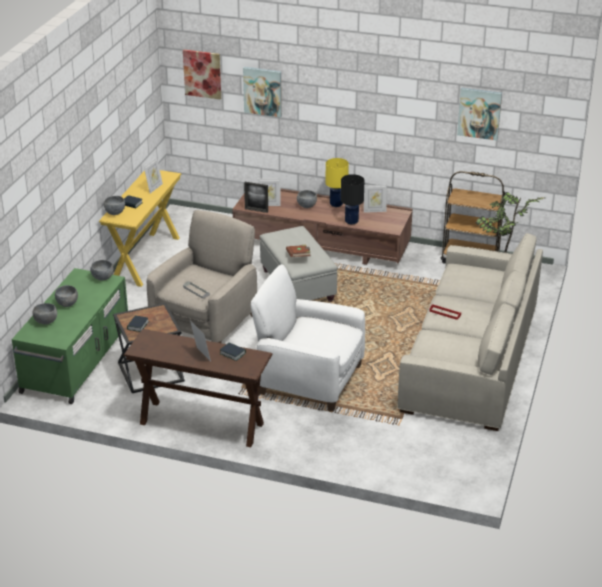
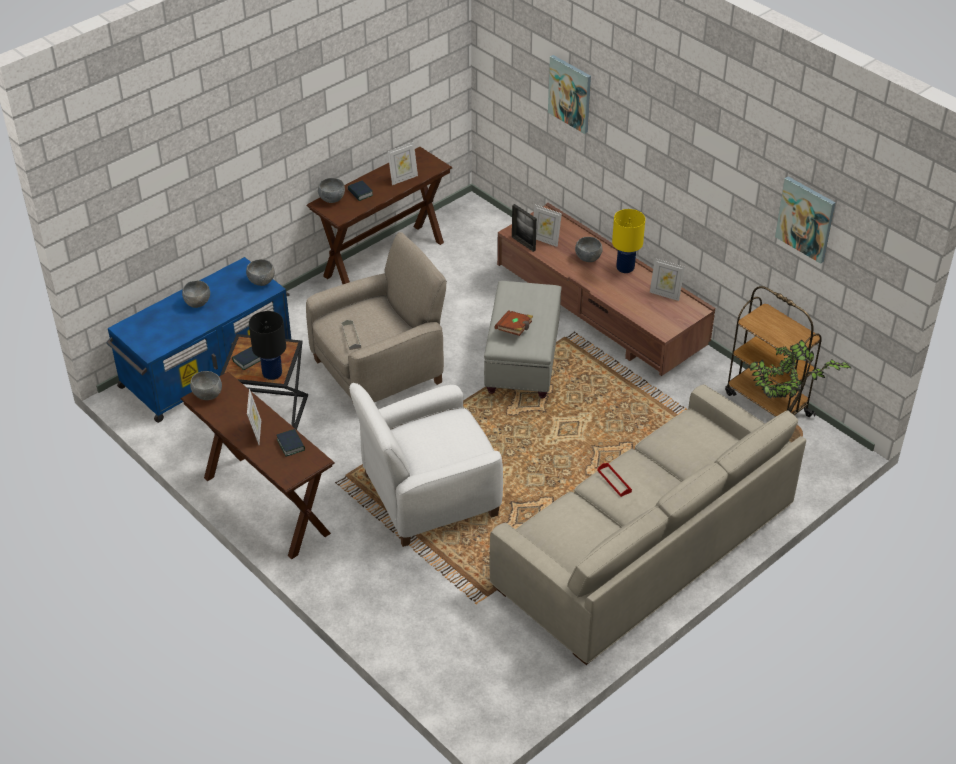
camera: 30 degrees right, 10 degrees up
green cabinet [12,268,128,404] -> blue cabinet [107,257,291,423]
grey bowl [33,303,57,325] -> grey bowl moved to [190,371,222,400]
yellow console table [99,170,181,287] -> brown console table [307,147,452,284]
picture [183,50,221,100] -> none
white armchair [250,264,365,411] -> white armchair turned 75 degrees counterclockwise [349,383,503,547]
black table lamp [341,174,365,224] -> black table lamp moved to [249,311,286,380]

